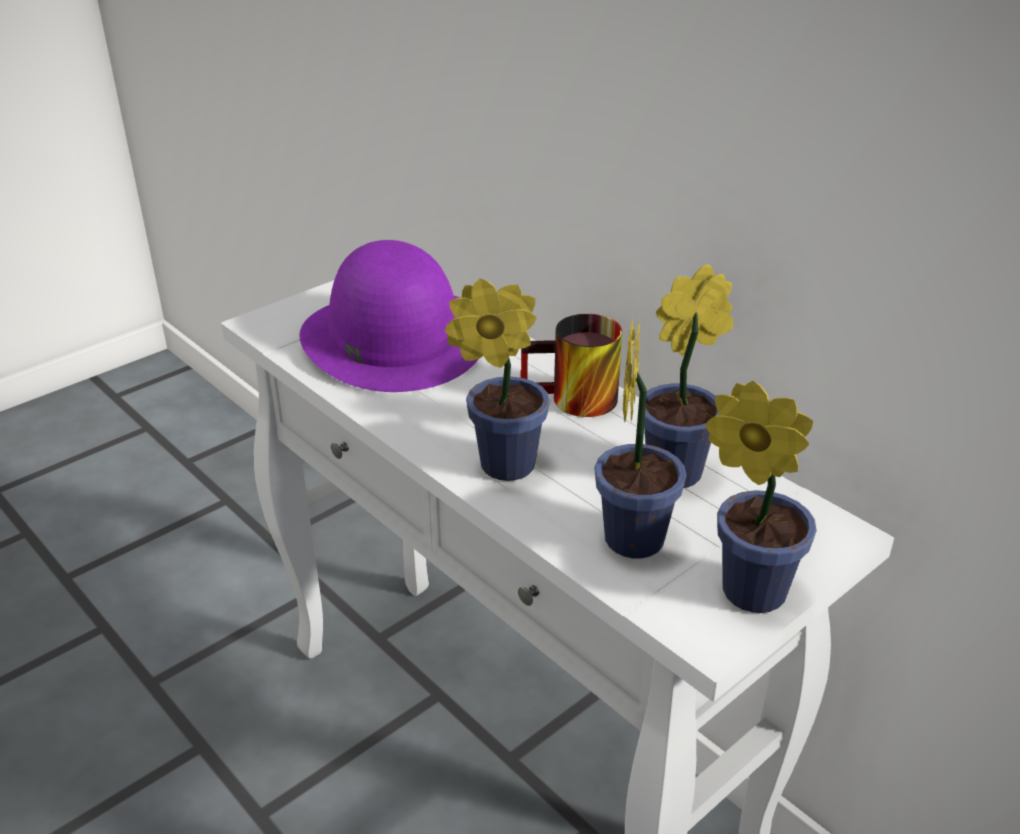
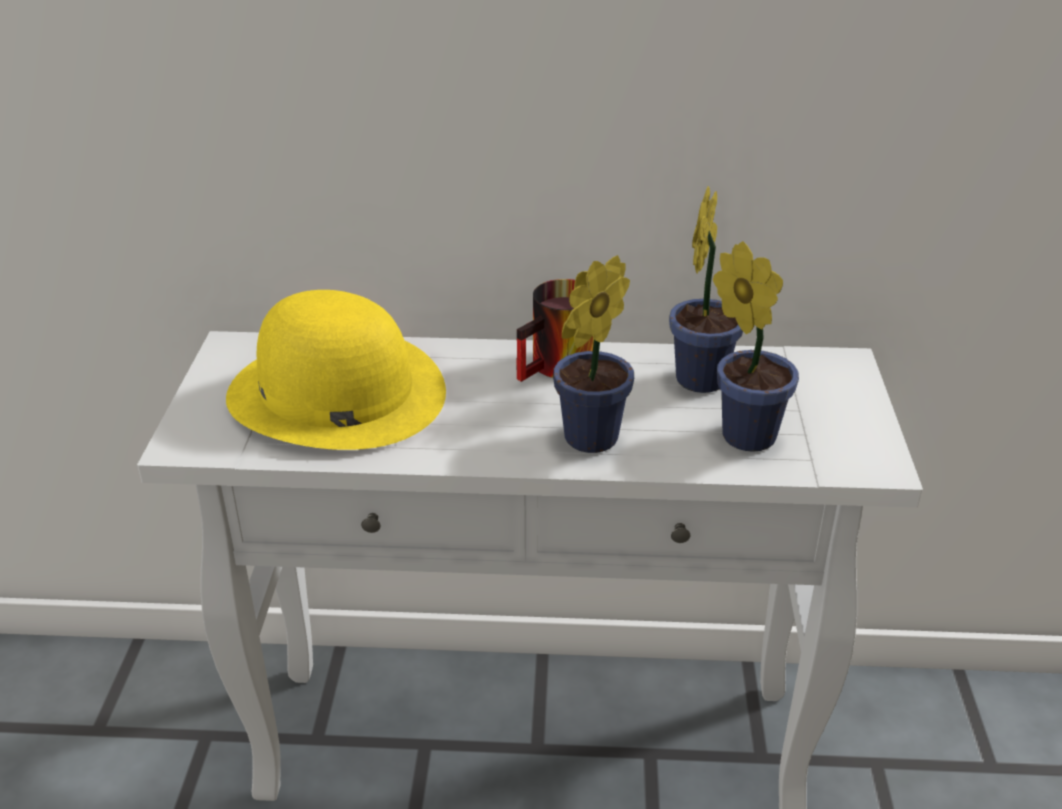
camera: 45 degrees left, 0 degrees up
purple hat [299,240,478,392] -> yellow hat [226,290,446,450]
potted plant [705,381,817,613] -> none

